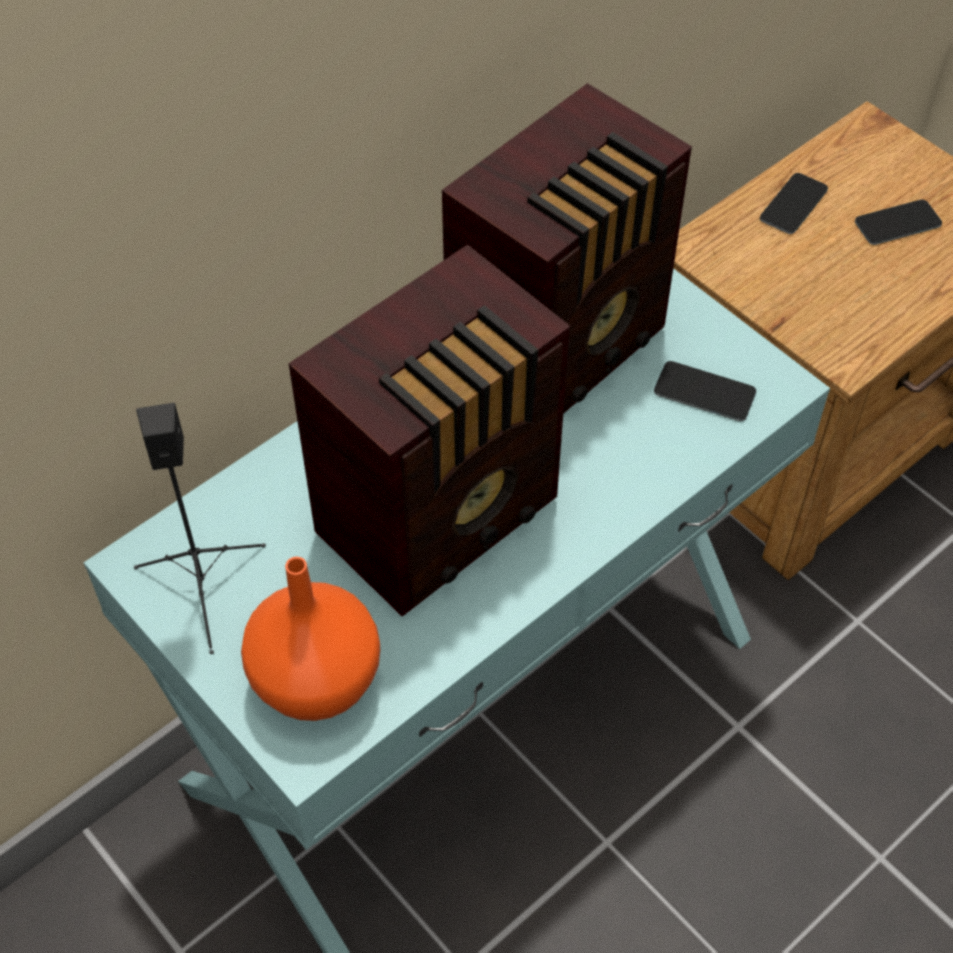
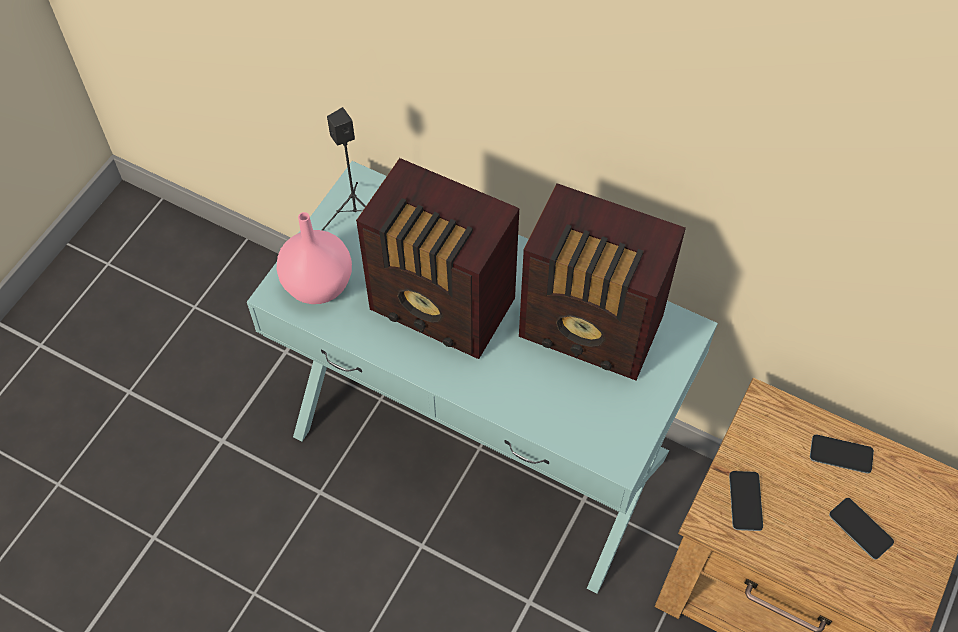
camera: 70 degrees right, 5 degrees up
orange vase [241,557,380,721] -> pink vase [276,212,352,304]
phone [654,361,756,421] -> phone moved to [729,471,763,531]

